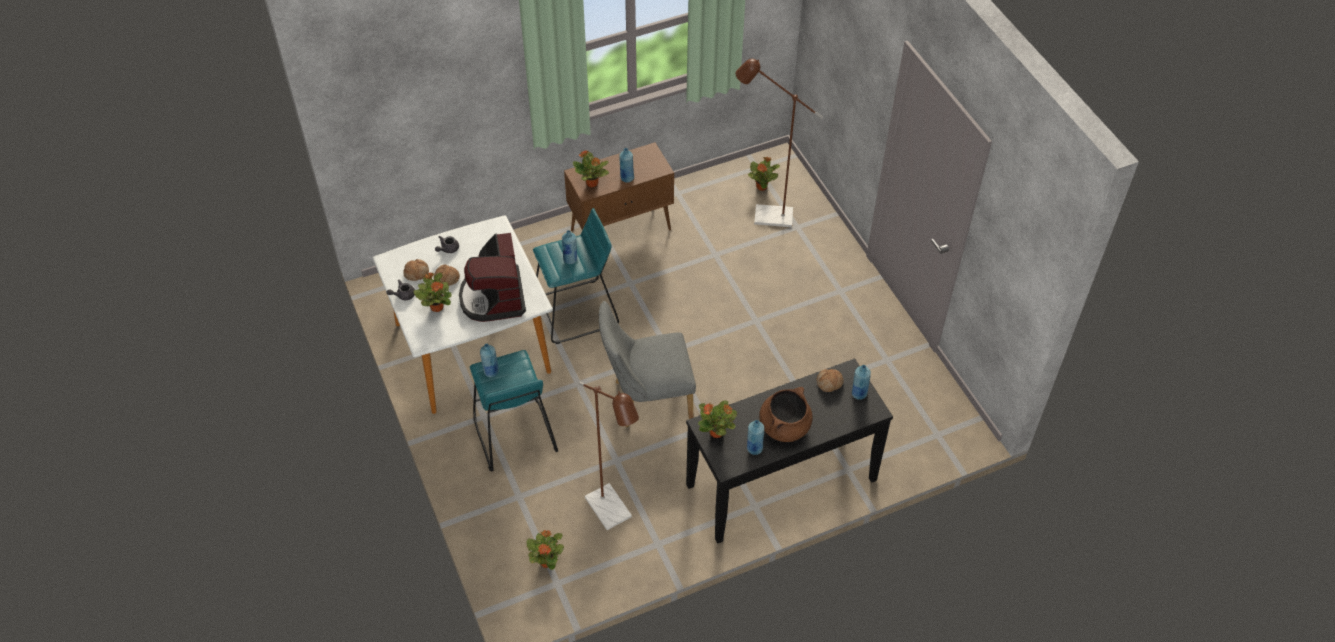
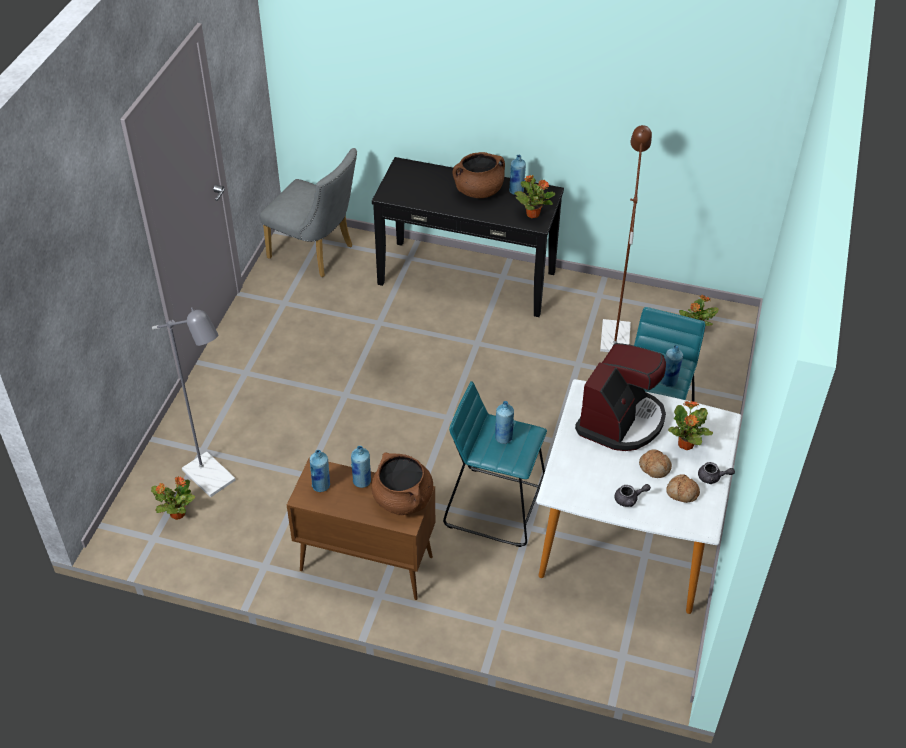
camera: 140 degrees left, 5 degrees down
potted plant [573,151,609,188] -> brown cooking pot [371,453,433,515]
grey chair [598,301,696,427] -> grey chair moved to [260,148,357,277]
brown floor lamp [735,59,823,227] -> grey floor lamp [152,307,235,497]
bread [816,369,844,392] -> none
blue bottle [852,365,871,400] -> blue bottle moved to [310,450,330,492]

